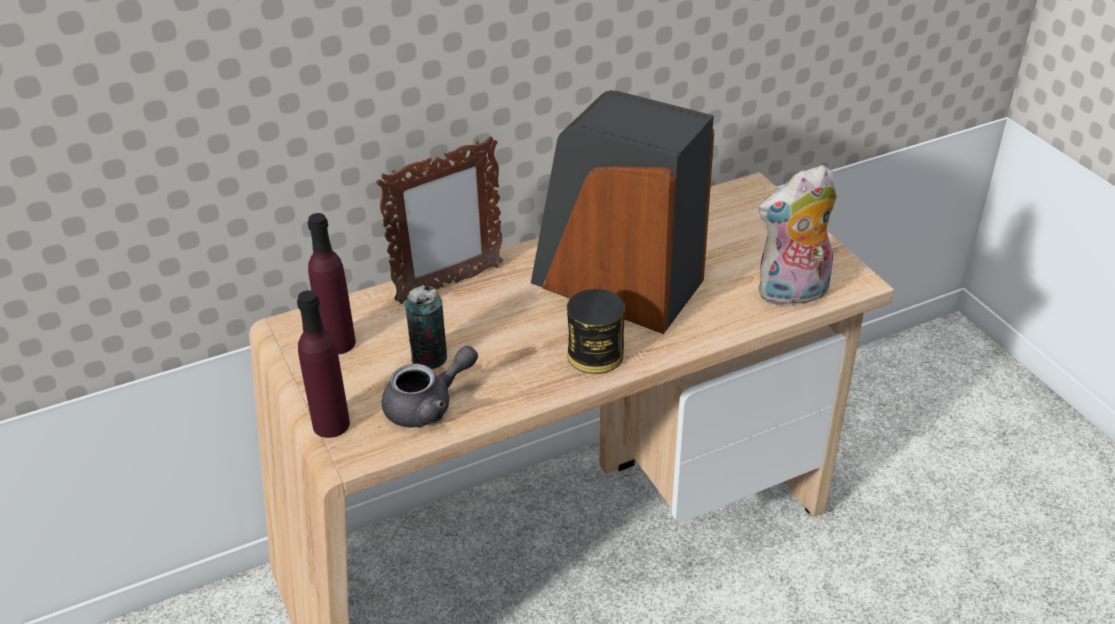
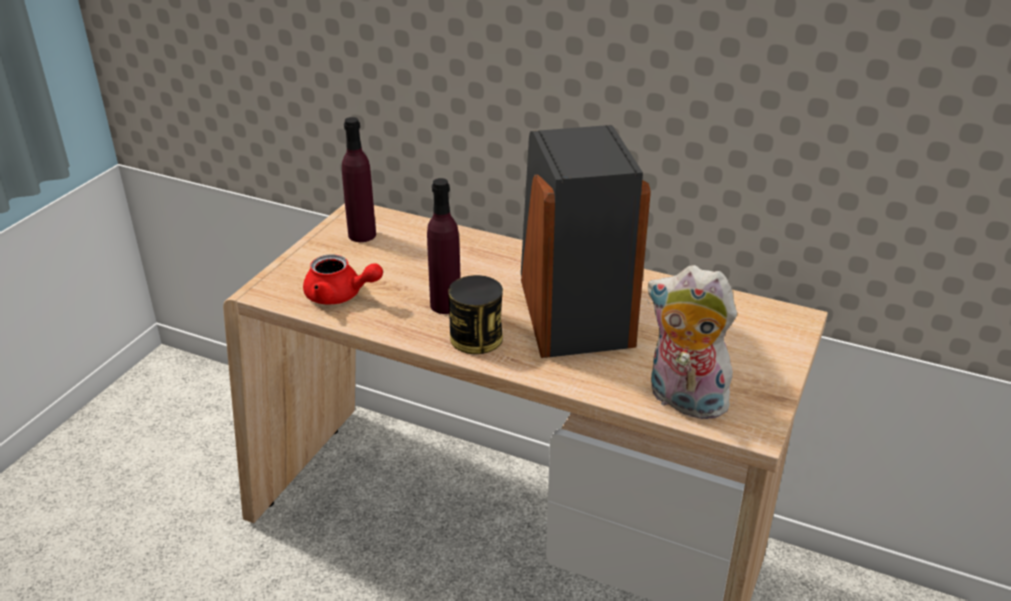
camera: 50 degrees right, 5 degrees down
purple bottle [297,290,350,438] -> purple bottle moved to [427,178,461,314]
picture frame [376,136,503,304] -> none
grey teapot [382,346,478,428] -> red teapot [303,254,383,305]
can [405,286,447,369] -> none

